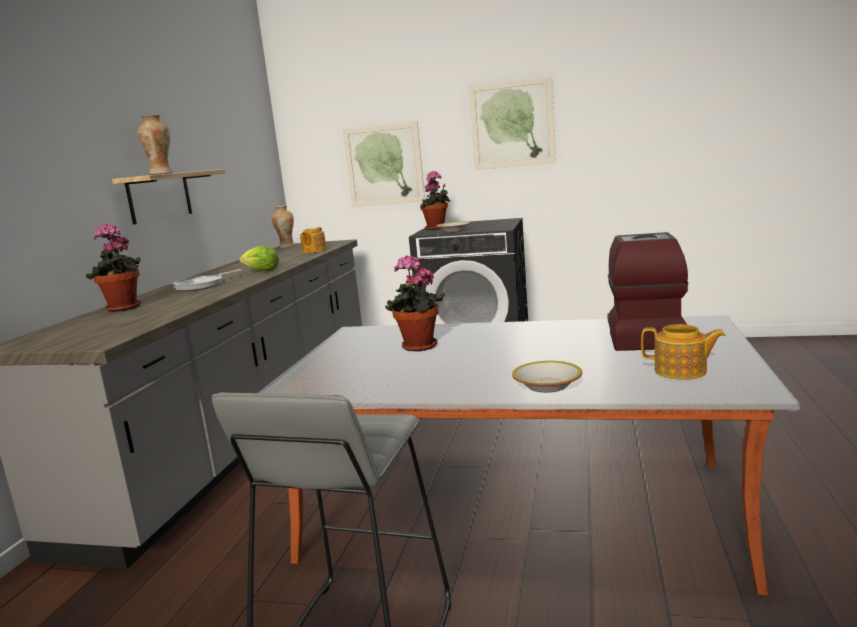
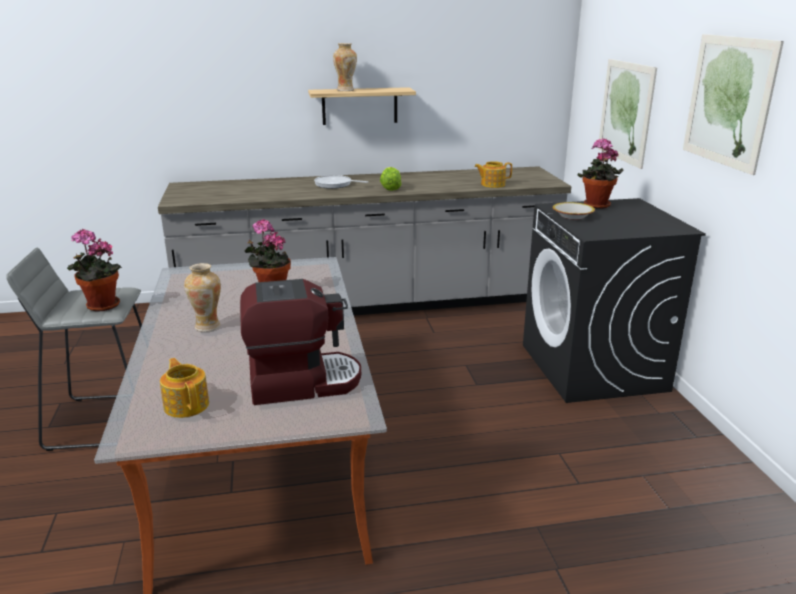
camera: 65 degrees right, 10 degrees up
potted plant [86,223,141,312] -> potted plant moved to [67,229,122,312]
vase [271,205,295,248] -> vase moved to [184,263,221,332]
bowl [512,361,582,392] -> none
teapot [641,324,726,380] -> teapot turned 150 degrees clockwise [160,358,209,418]

